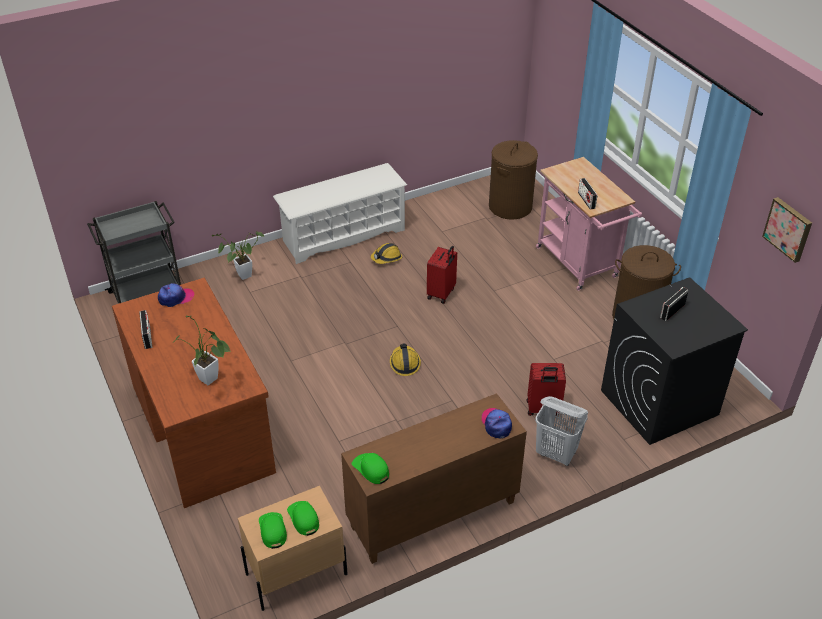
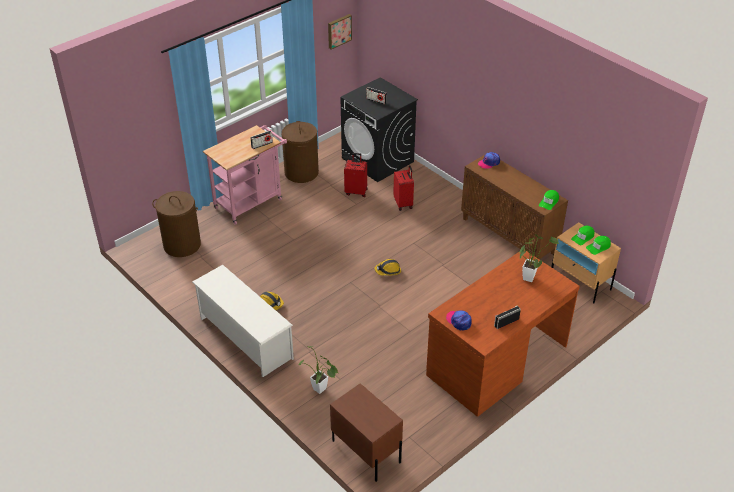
camera: 105 degrees left, 0 degrees up
grey cart [87,201,181,304] -> brown nightstand [330,383,403,482]
red suitcase [427,246,457,304] -> red suitcase moved to [344,153,368,197]
white laundry basket [535,396,588,466] -> none

